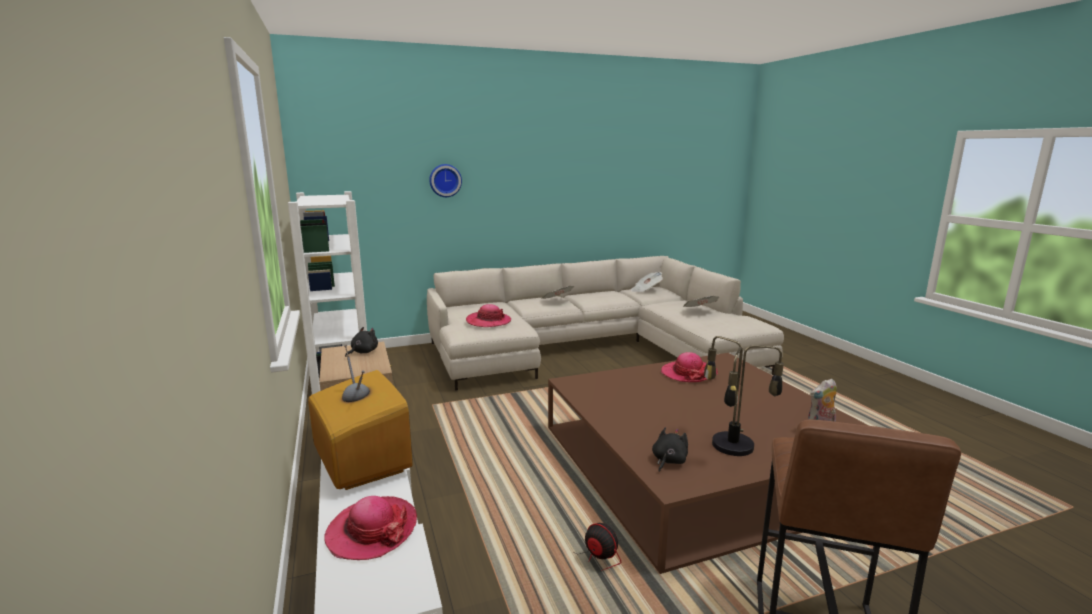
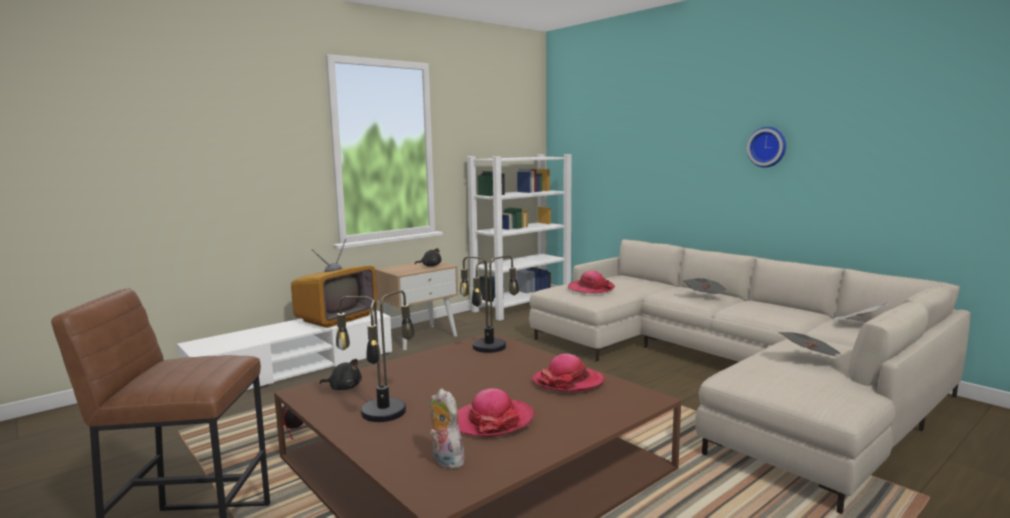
camera: 70 degrees right, 5 degrees down
hat [324,496,417,560] -> hat moved to [458,388,535,437]
wall clock [429,164,462,197] -> wall clock moved to [747,127,786,168]
none -> table lamp [460,256,519,353]

